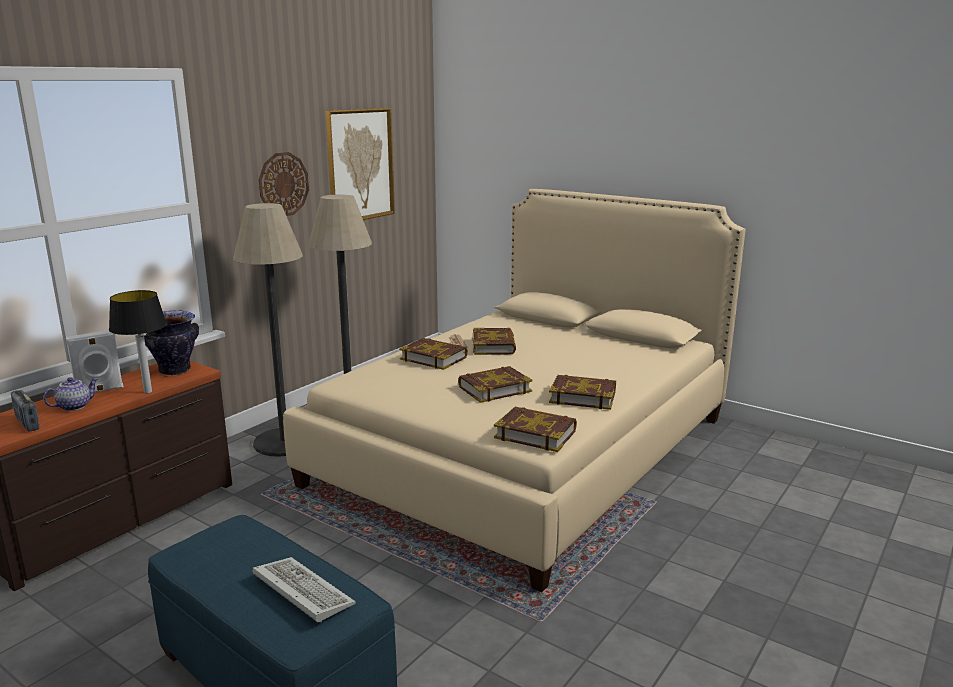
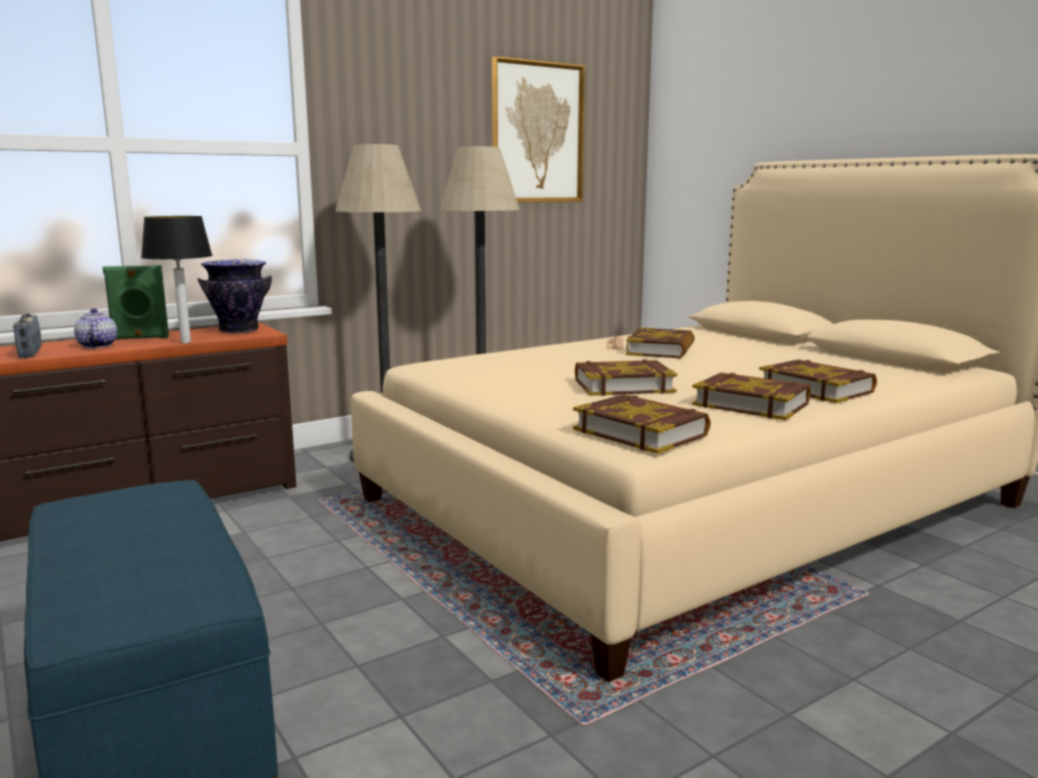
camera: 20 degrees right, 5 degrees down
teapot [43,377,98,411] -> teapot turned 90 degrees counterclockwise [74,308,117,348]
white speaker [66,330,124,392] -> green speaker [103,265,169,340]
keyboard [252,557,356,622] -> none
wall clock [259,152,309,216] -> none
book [399,338,468,370] -> book moved to [759,359,877,403]

